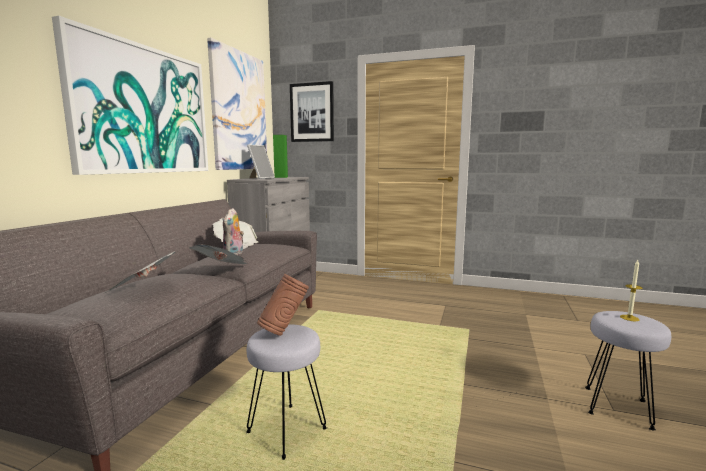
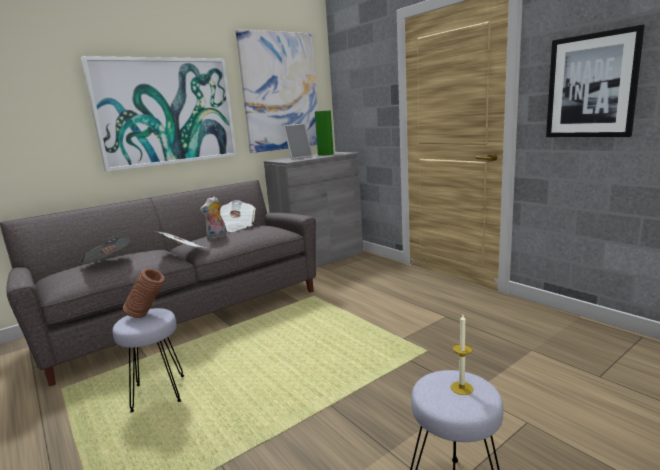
camera: 35 degrees right, 5 degrees up
picture [290,81,334,142] -> picture moved to [546,25,645,137]

